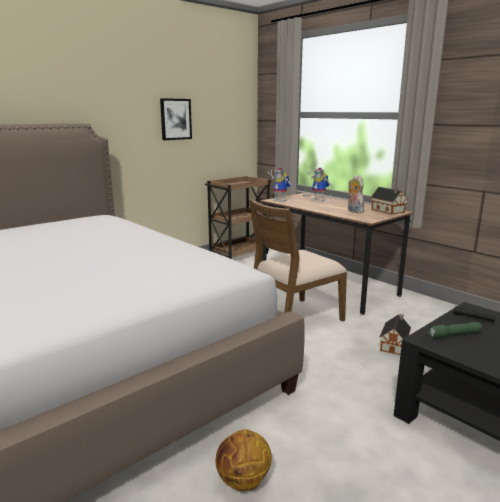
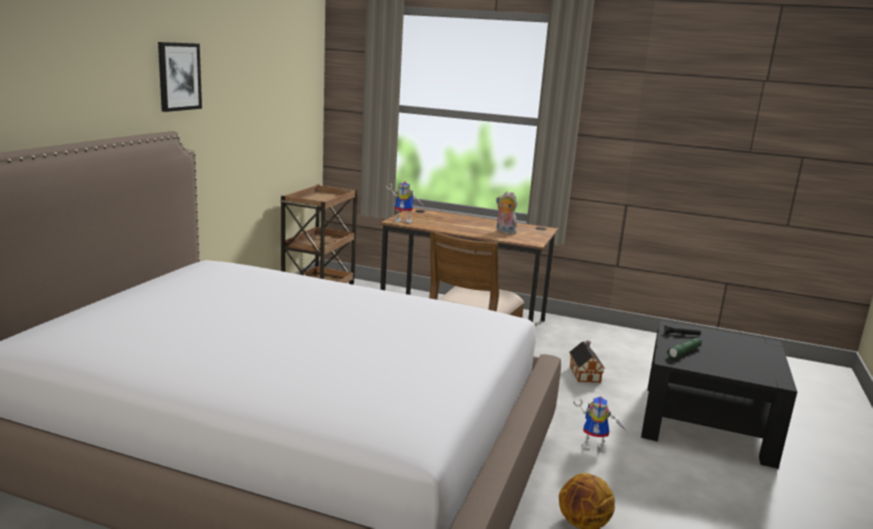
camera: 30 degrees left, 0 degrees up
picture [160,98,192,140] -> picture moved to [158,42,202,112]
toy robot [306,167,334,202] -> toy robot moved to [573,397,628,453]
toy house [371,187,408,214] -> none

